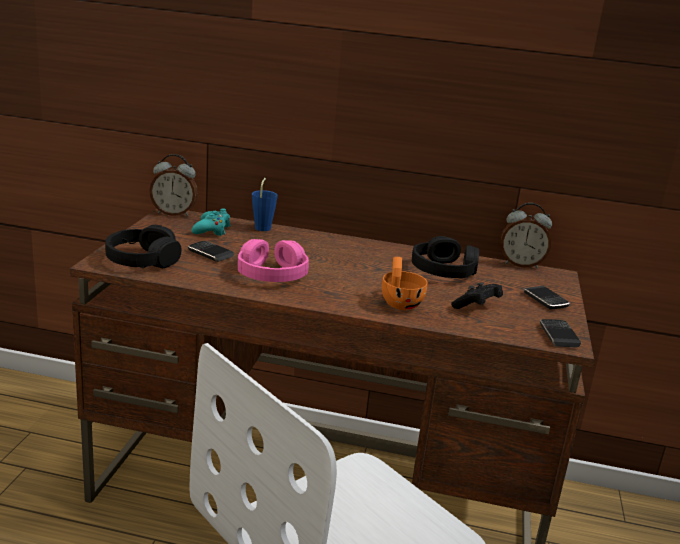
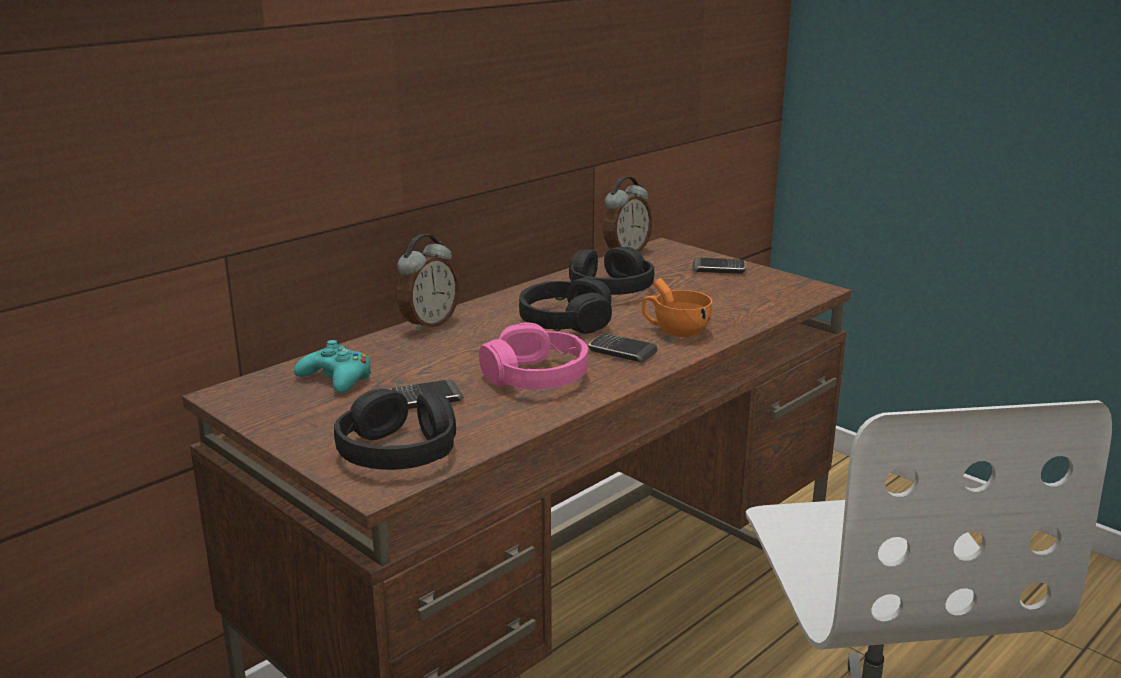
camera: 55 degrees left, 0 degrees up
alarm clock [149,154,198,216] -> alarm clock moved to [397,234,459,332]
blue cup [252,178,278,231] -> none
black game controller [451,283,503,309] -> none
phone [540,319,581,348] -> phone moved to [588,334,657,362]
none -> black headphones [519,277,612,334]

